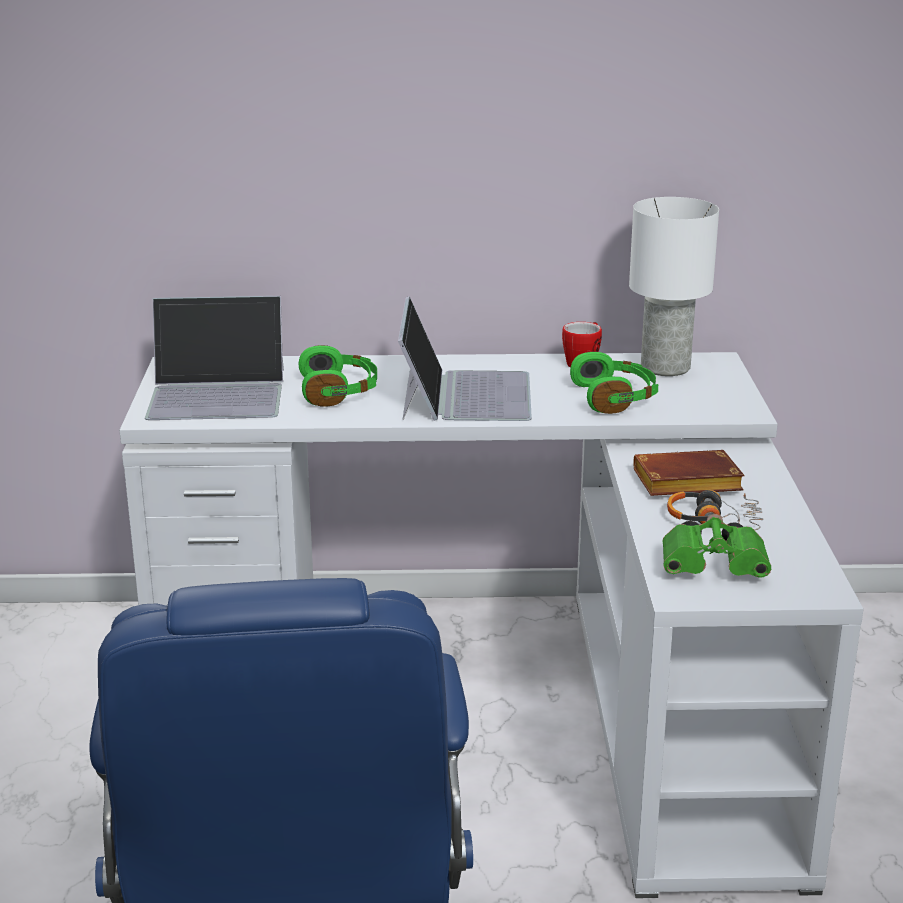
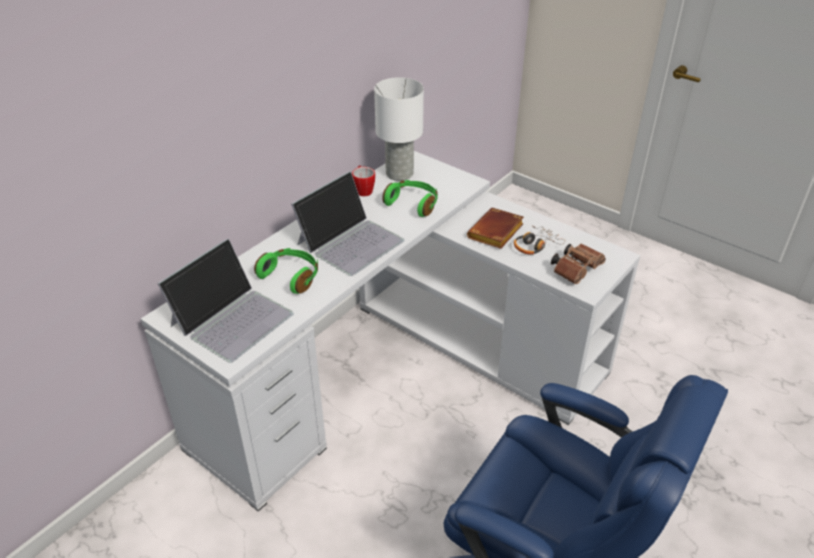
camera: 50 degrees left, 15 degrees up
laptop [398,296,532,421] -> laptop turned 90 degrees clockwise [291,171,404,276]
green binoculars [662,514,771,578] -> brown binoculars [551,244,606,284]

